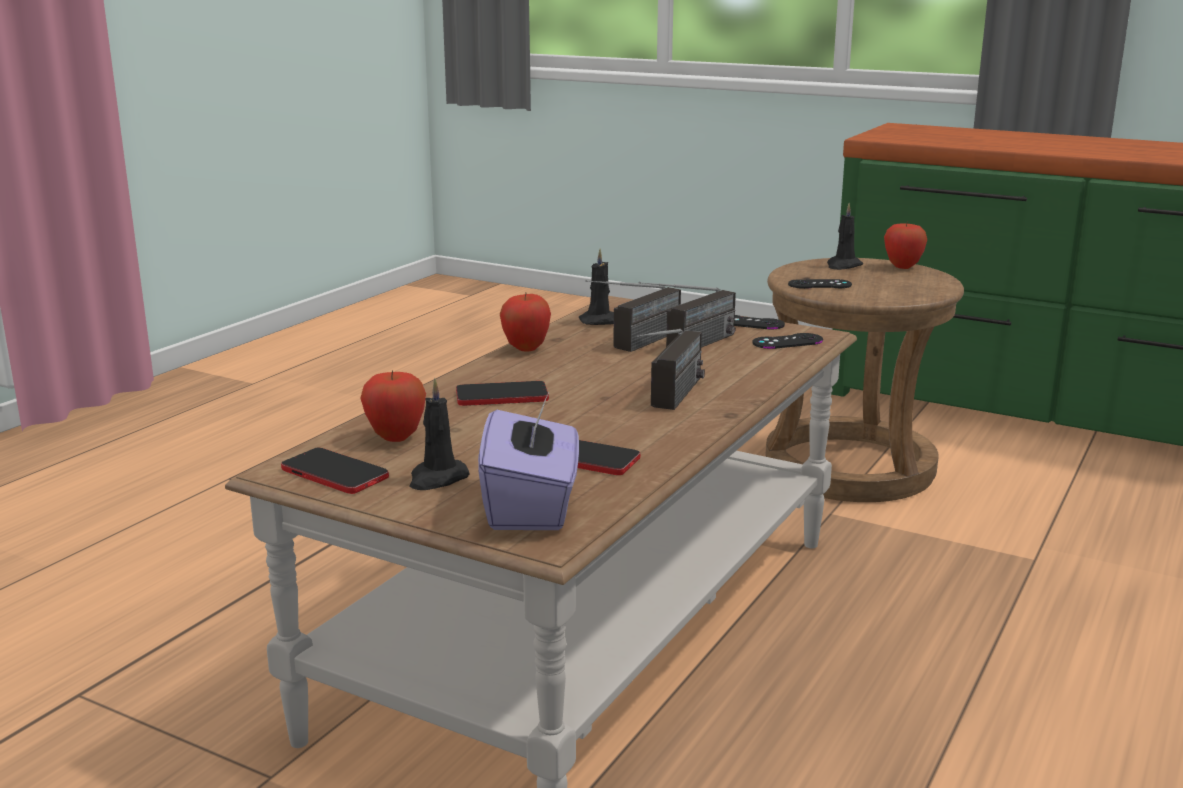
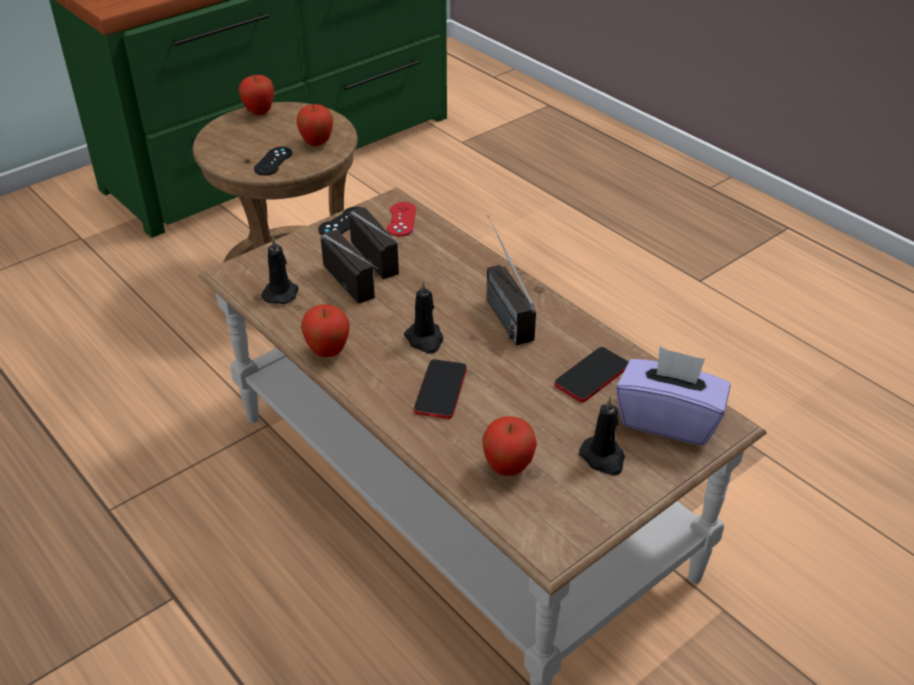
camera: 70 degrees left, 20 degrees up
phone [281,448,389,494] -> none
radio [637,329,705,410] -> radio turned 150 degrees counterclockwise [486,215,536,345]
black game controller [753,333,823,349] -> red game controller [387,202,416,236]
black candle [827,203,863,270] -> black candle moved to [404,280,443,354]
none -> apple [297,104,333,146]

